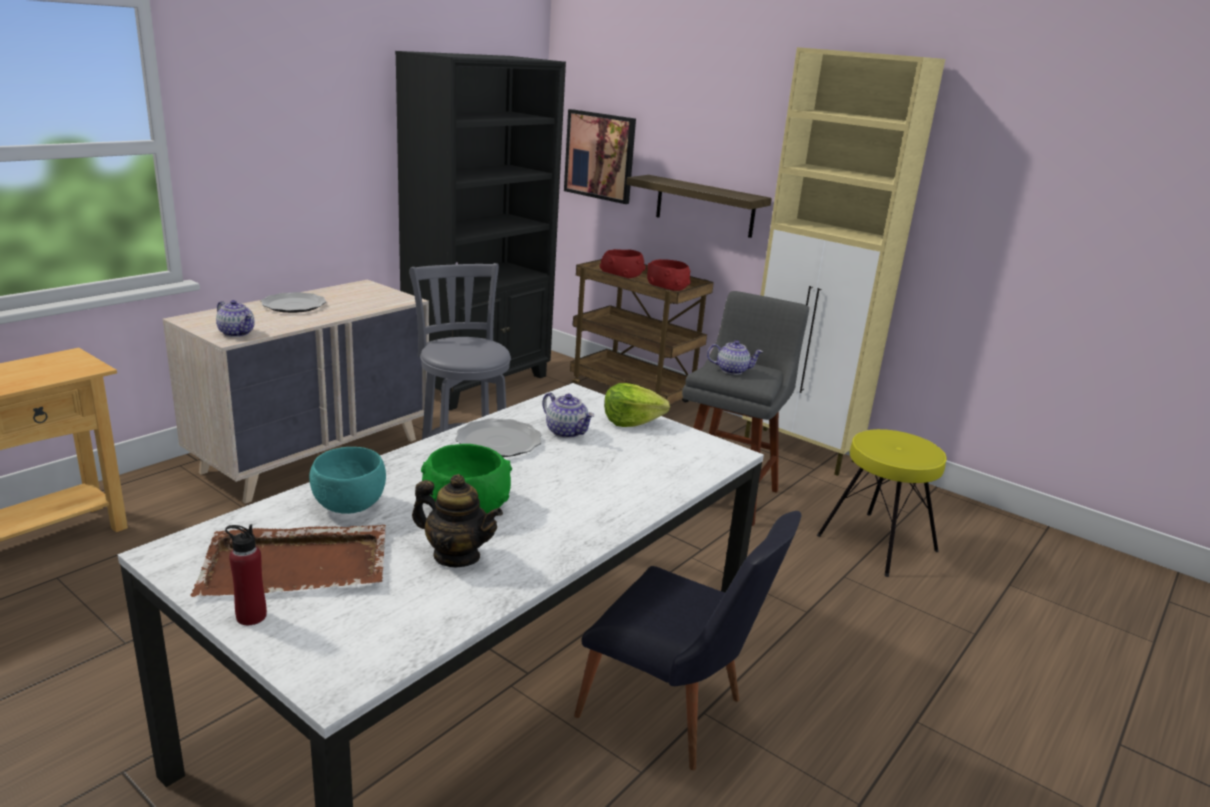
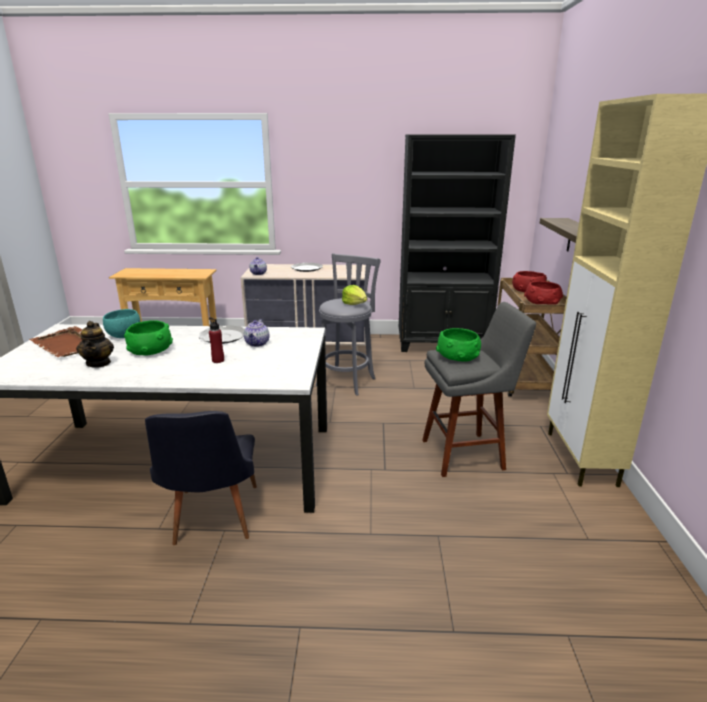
camera: 55 degrees right, 0 degrees up
red bottle [225,524,267,625] -> red bottle moved to [209,317,224,363]
picture [564,109,636,204] -> none
lettuce [604,383,670,427] -> lettuce moved to [342,285,367,305]
teapot [707,340,763,375] -> green bowl [436,328,481,362]
yellow stool [817,429,947,577] -> none

